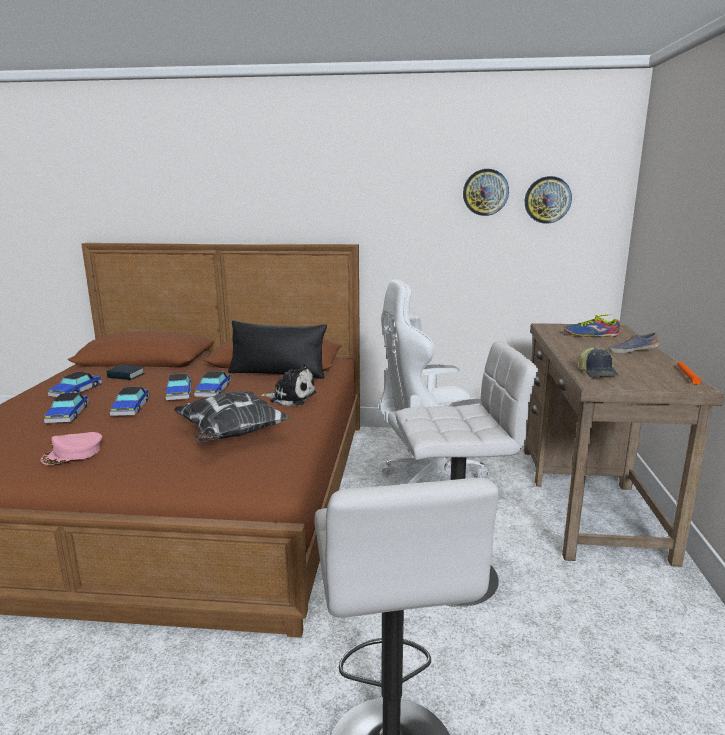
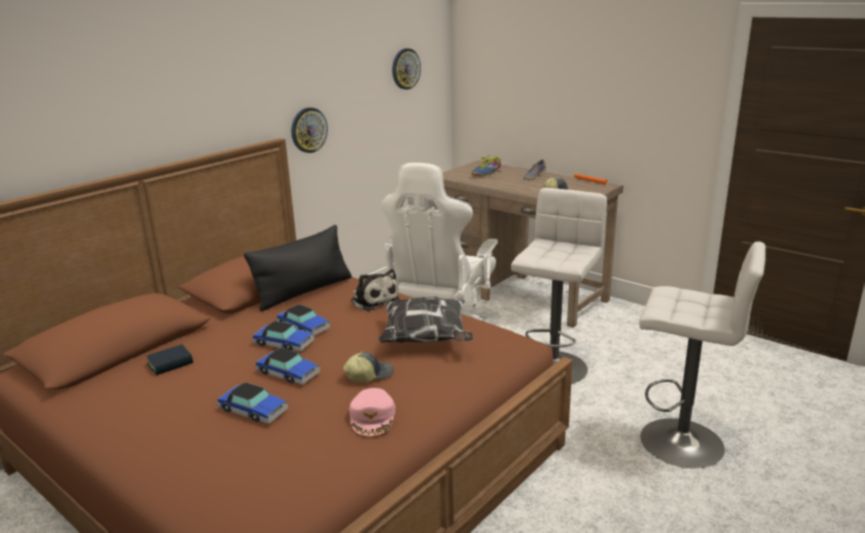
camera: 55 degrees left, 5 degrees up
toy car [48,372,102,397] -> none
plush toy [260,364,317,406] -> plush toy turned 90 degrees clockwise [351,269,400,311]
wall clock [463,169,509,216] -> wall clock moved to [291,107,328,153]
none -> cap [343,352,394,383]

